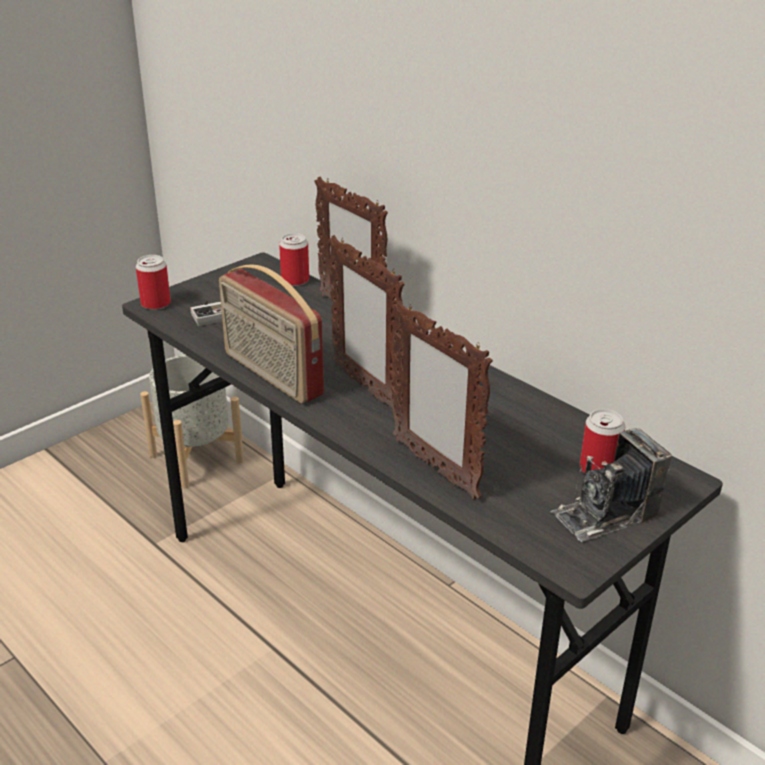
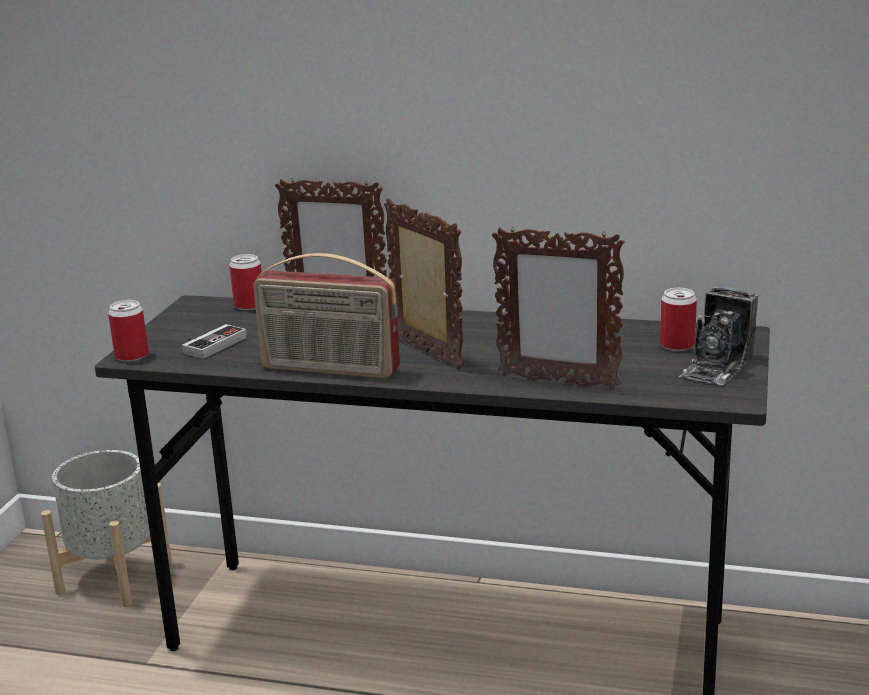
camera: 30 degrees left, 10 degrees down
picture frame [328,235,405,410] -> picture frame turned 150 degrees counterclockwise [384,198,464,369]

